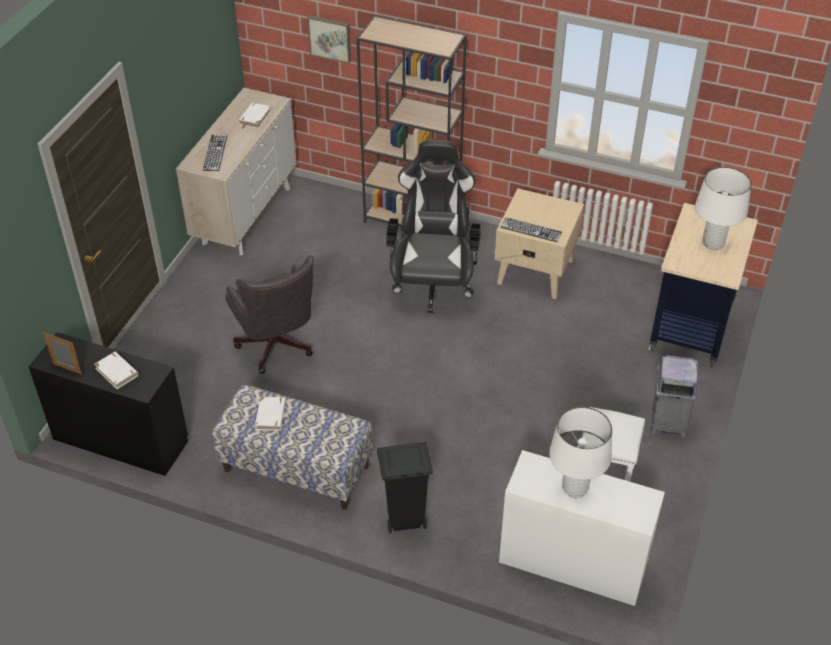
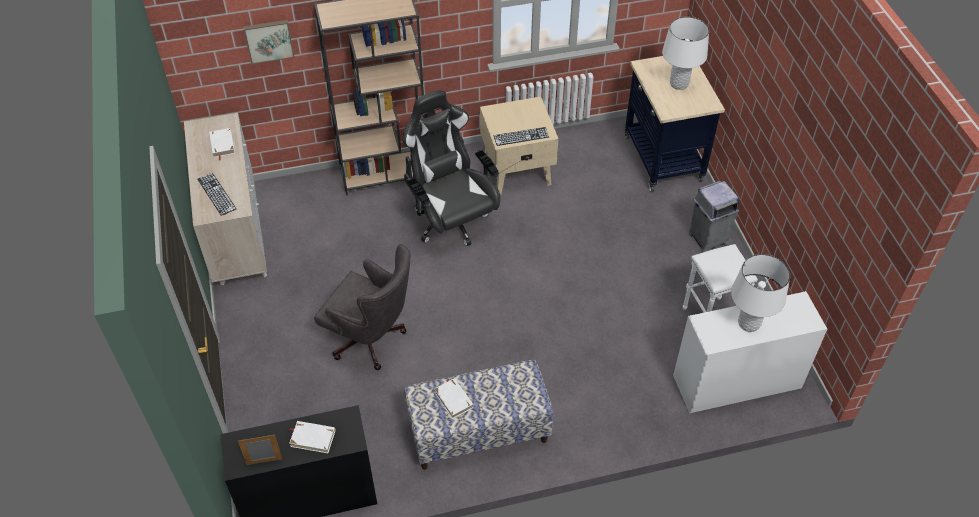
camera: 35 degrees left, 5 degrees up
black trash can [377,442,433,534] -> none

